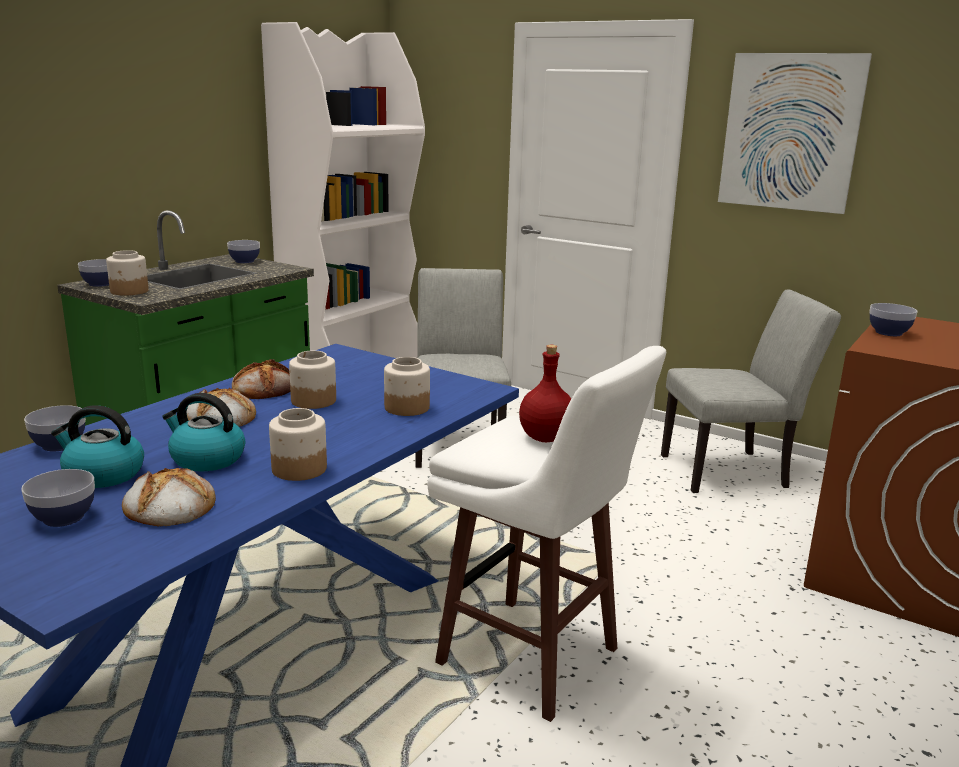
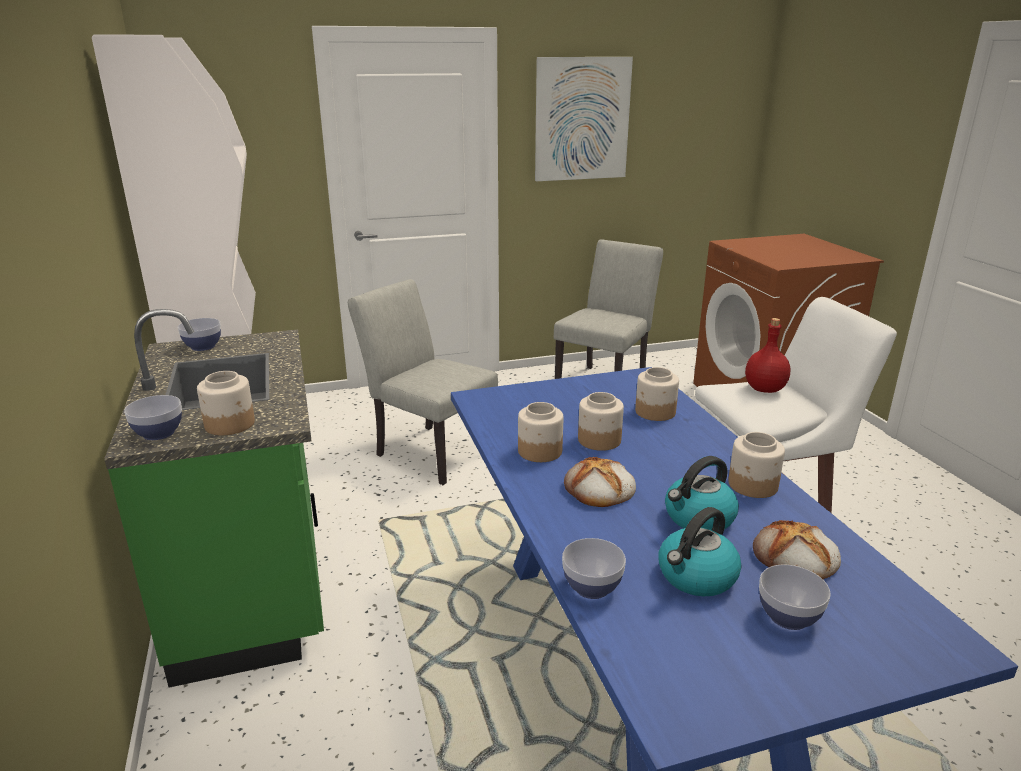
camera: 50 degrees left, 5 degrees up
bread [232,359,290,399] -> jar [518,402,563,462]
bowl [869,303,917,336] -> none

